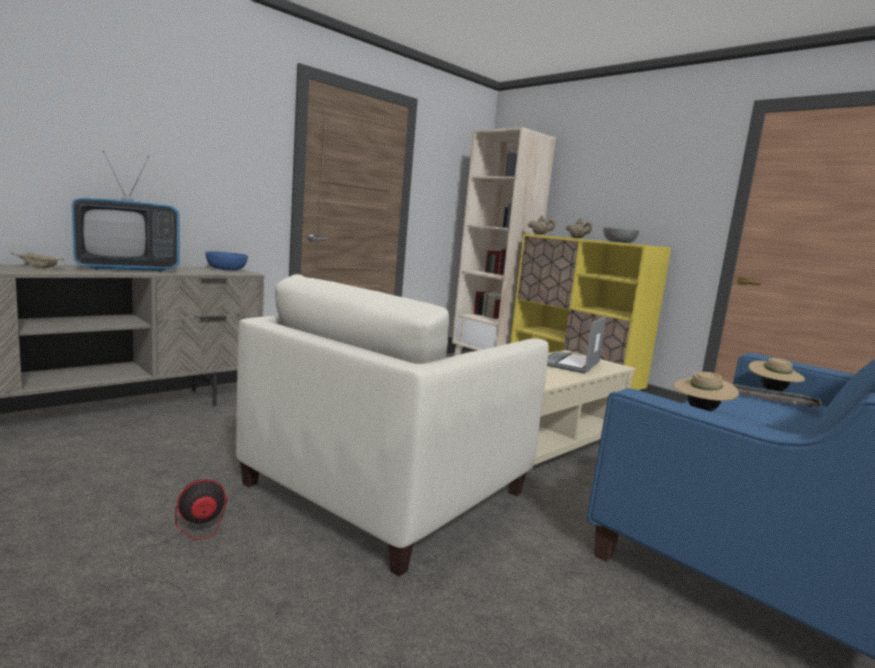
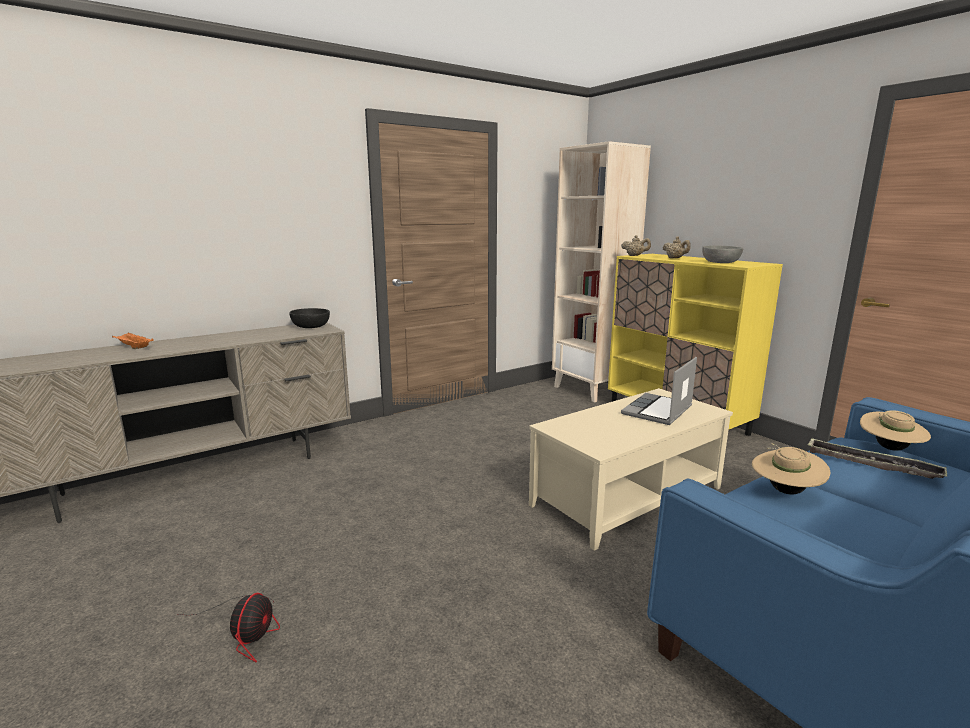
camera: 10 degrees right, 5 degrees up
beige tray [11,253,64,268] -> orange tray [112,333,154,349]
television [72,151,179,272] -> none
fan [130,479,227,601] -> fan turned 120 degrees clockwise [179,593,280,662]
blue bowl [205,251,248,271] -> black bowl [289,308,330,328]
beige armchair [236,274,549,577] -> none

